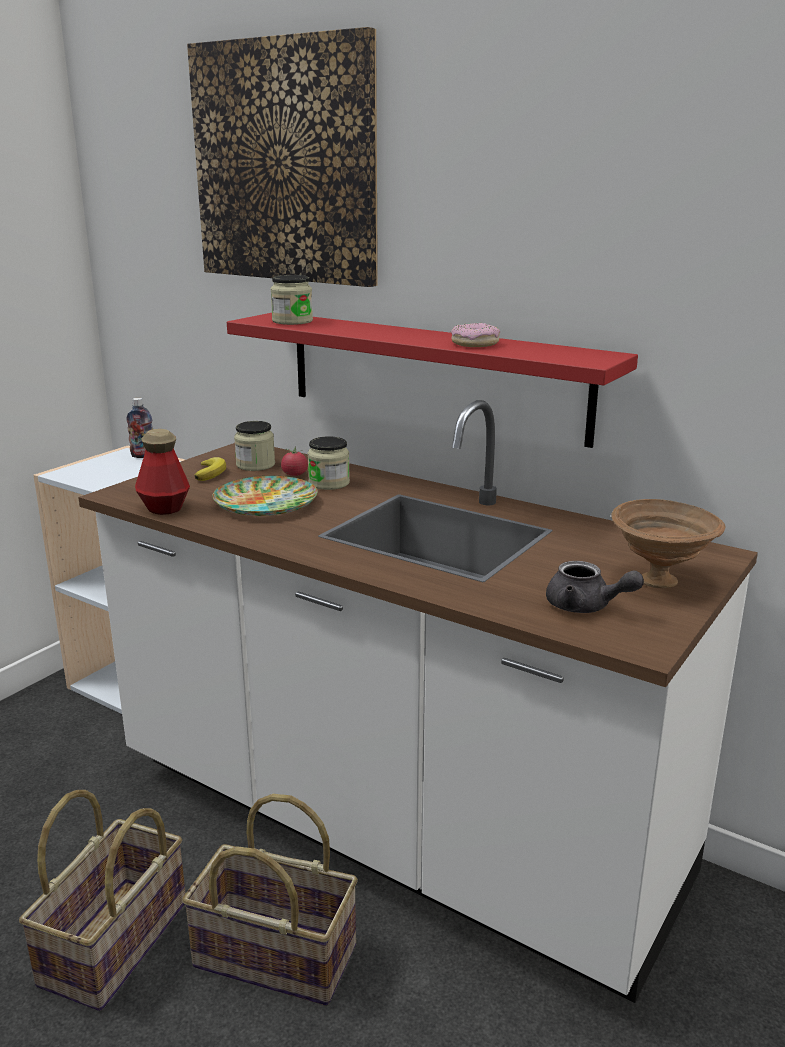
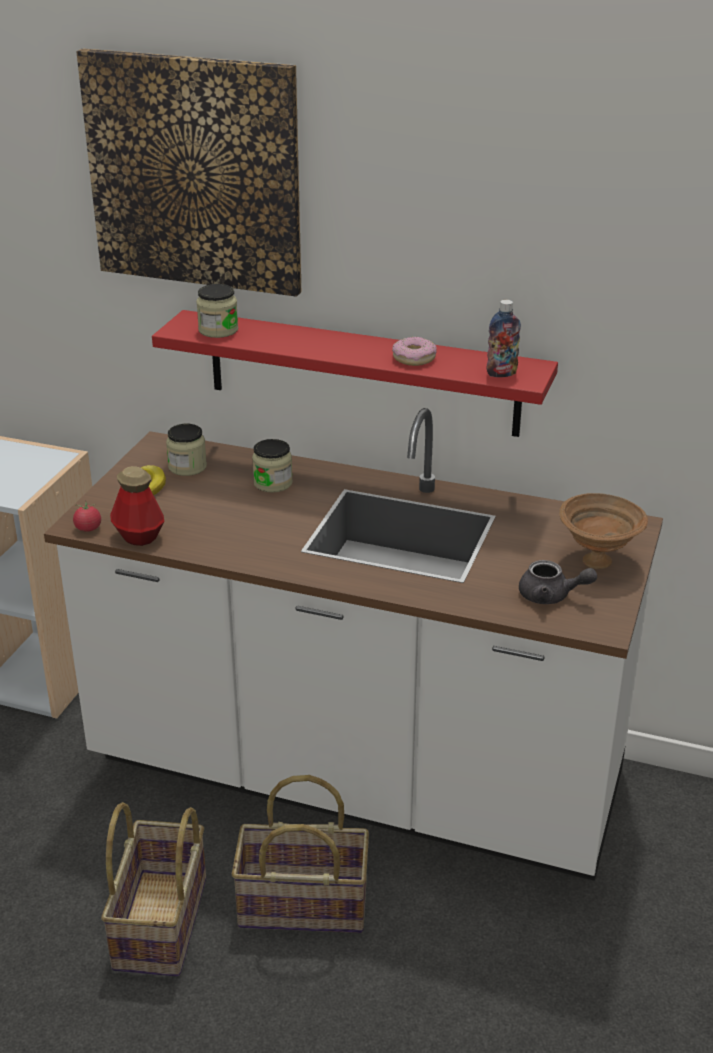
camera: 15 degrees left, 10 degrees up
bottle [126,398,153,458] -> bottle moved to [487,300,521,377]
plate [212,476,318,516] -> none
tomato [281,446,308,476] -> tomato moved to [73,500,101,532]

